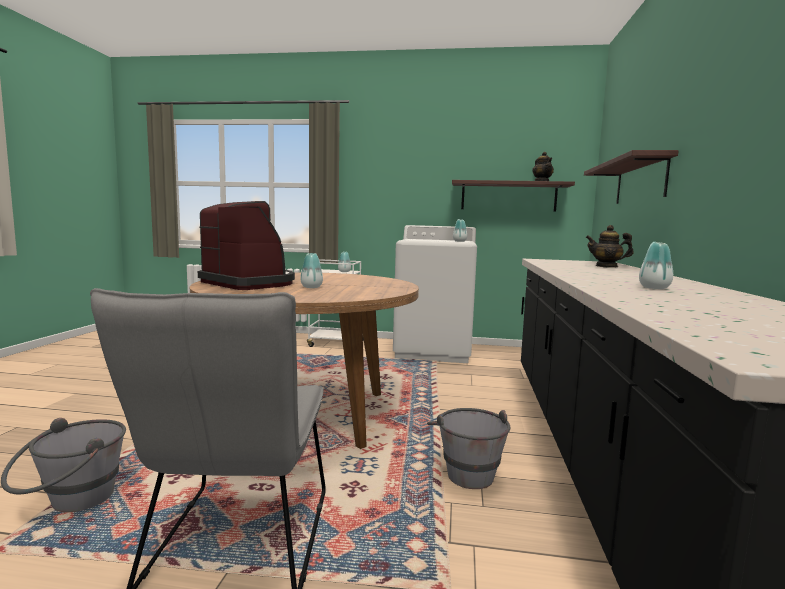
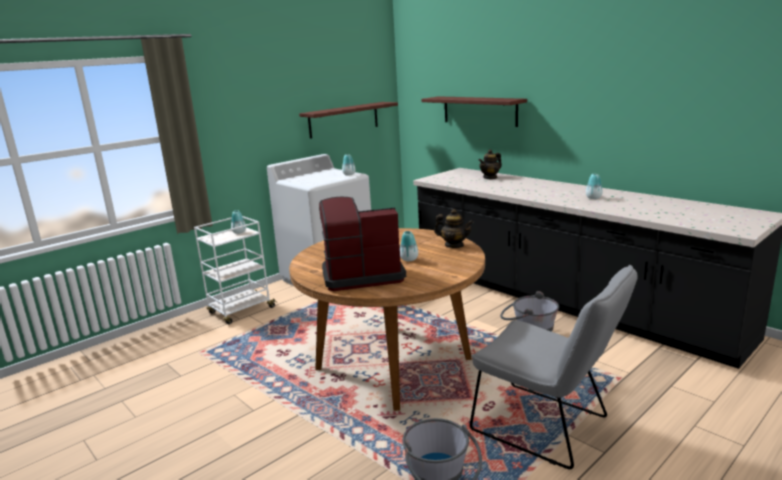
camera: 50 degrees left, 10 degrees up
teapot [532,152,554,181] -> teapot moved to [434,209,474,248]

